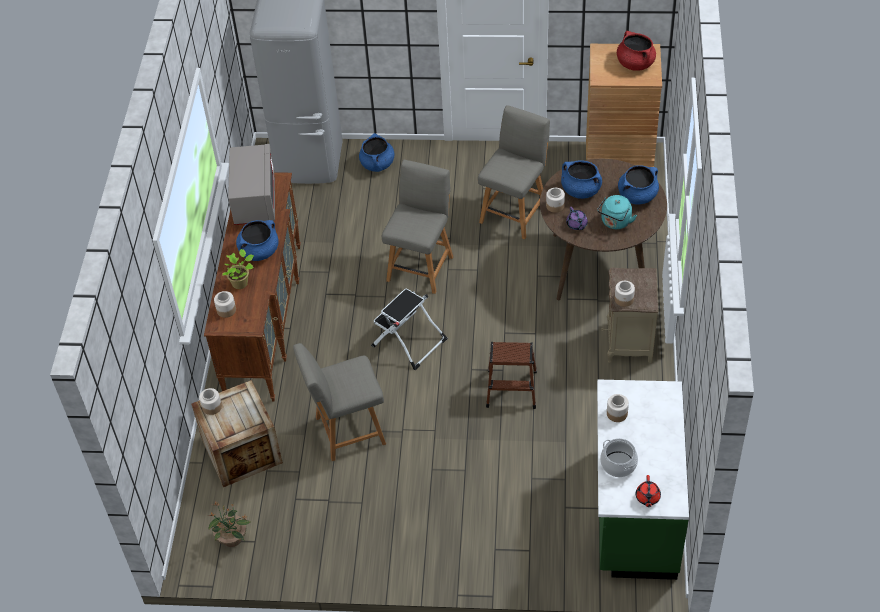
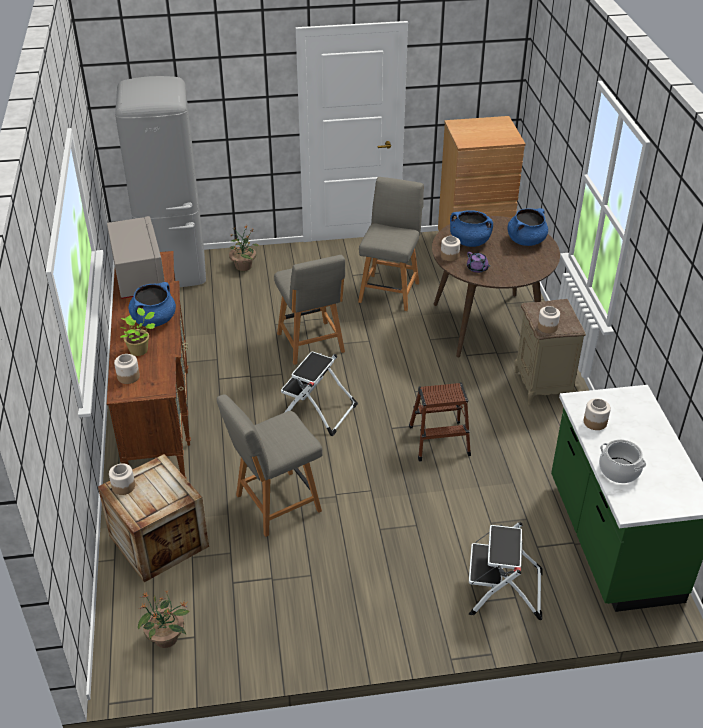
camera: 15 degrees left, 10 degrees down
blue cooking pot [359,133,394,172] -> potted plant [229,225,259,271]
grey chair [382,160,453,294] -> grey chair turned 150 degrees clockwise [274,255,345,365]
turquoise kettle [597,195,637,229] -> none
red cooking pot [617,31,656,71] -> none
red teapot [636,475,661,507] -> none
none -> step ladder [469,522,543,620]

